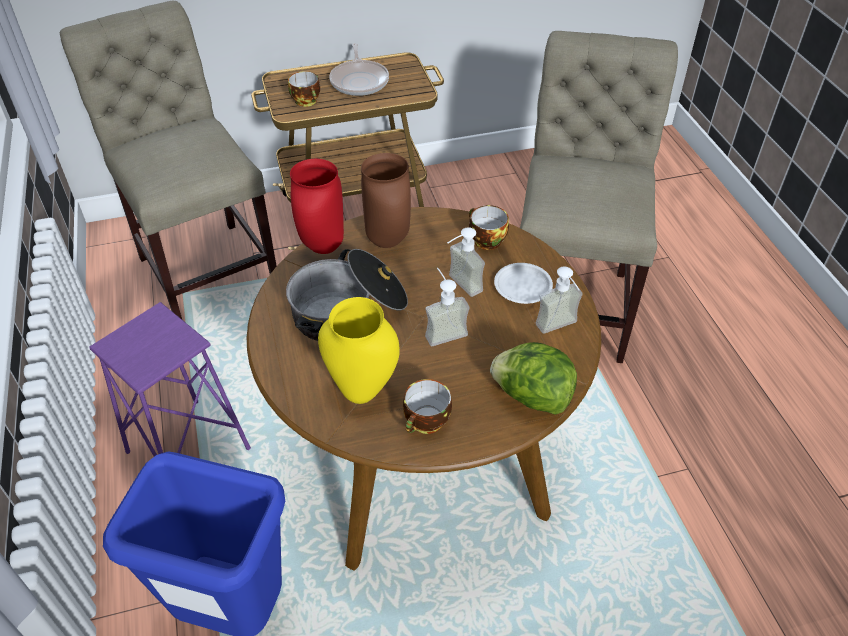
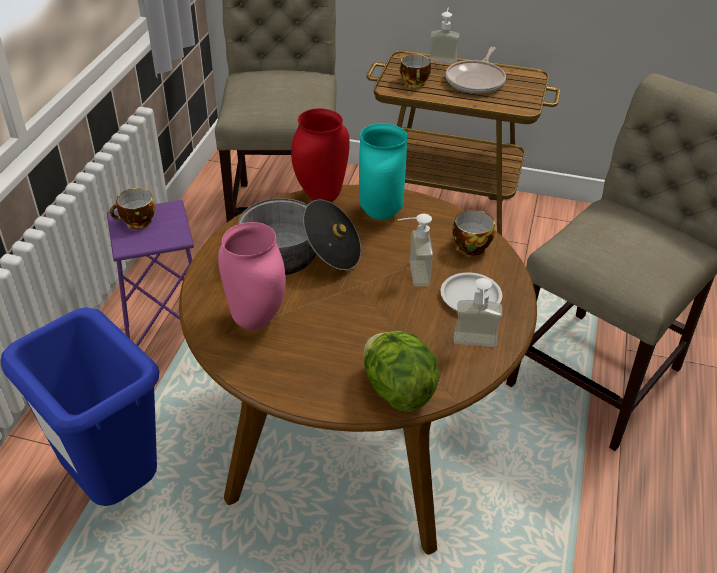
camera: 30 degrees right, 5 degrees down
yellow vase [318,297,400,404] -> pink vase [218,222,286,330]
brown vase [361,153,411,248] -> turquoise vase [359,123,407,220]
cup [403,379,452,434] -> cup moved to [110,188,155,229]
soap dispenser [425,268,470,346] -> soap dispenser moved to [429,8,459,64]

